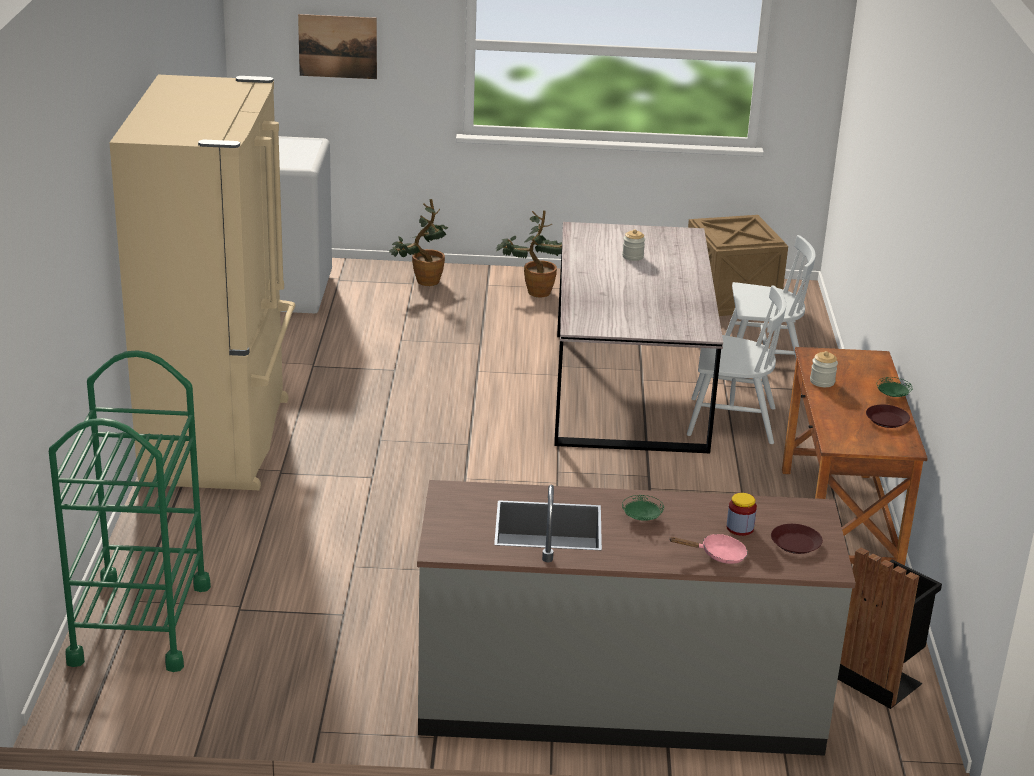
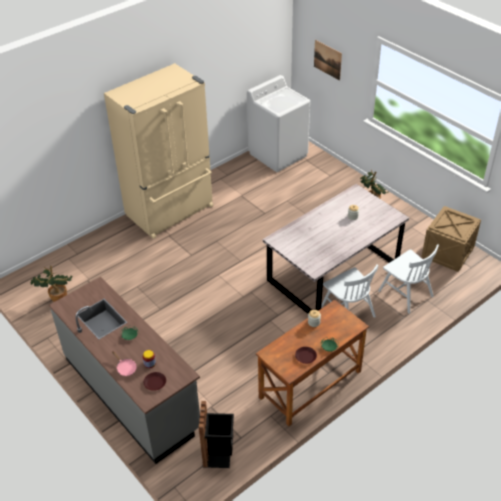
camera: 50 degrees right, 15 degrees up
green cart [49,350,211,672] -> none
potted plant [389,199,448,286] -> potted plant moved to [30,266,72,302]

